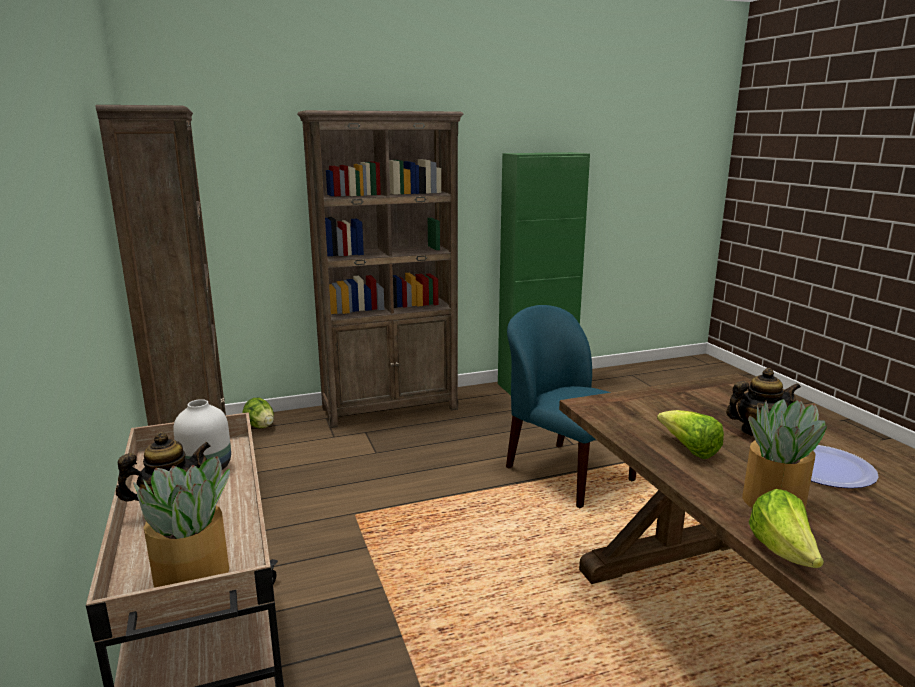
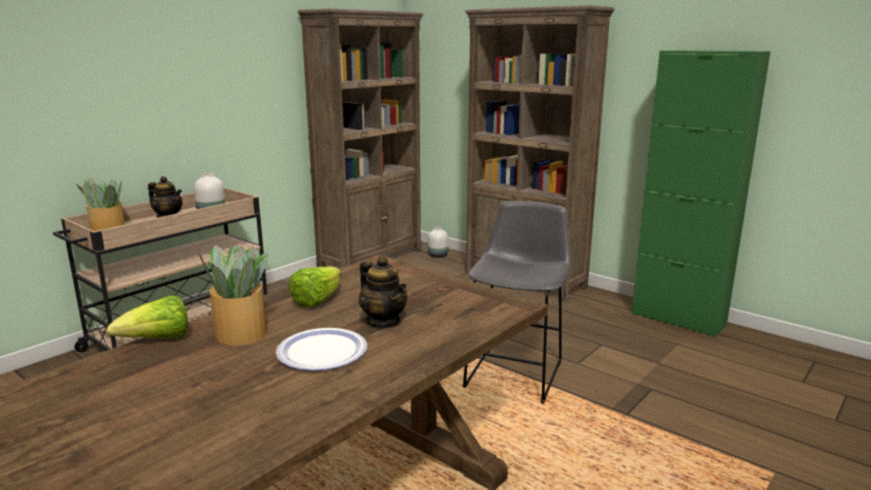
camera: 60 degrees right, 0 degrees up
lettuce [242,398,274,428] -> white vase [428,227,449,258]
blue chair [506,305,636,508] -> grey stool [462,201,571,404]

